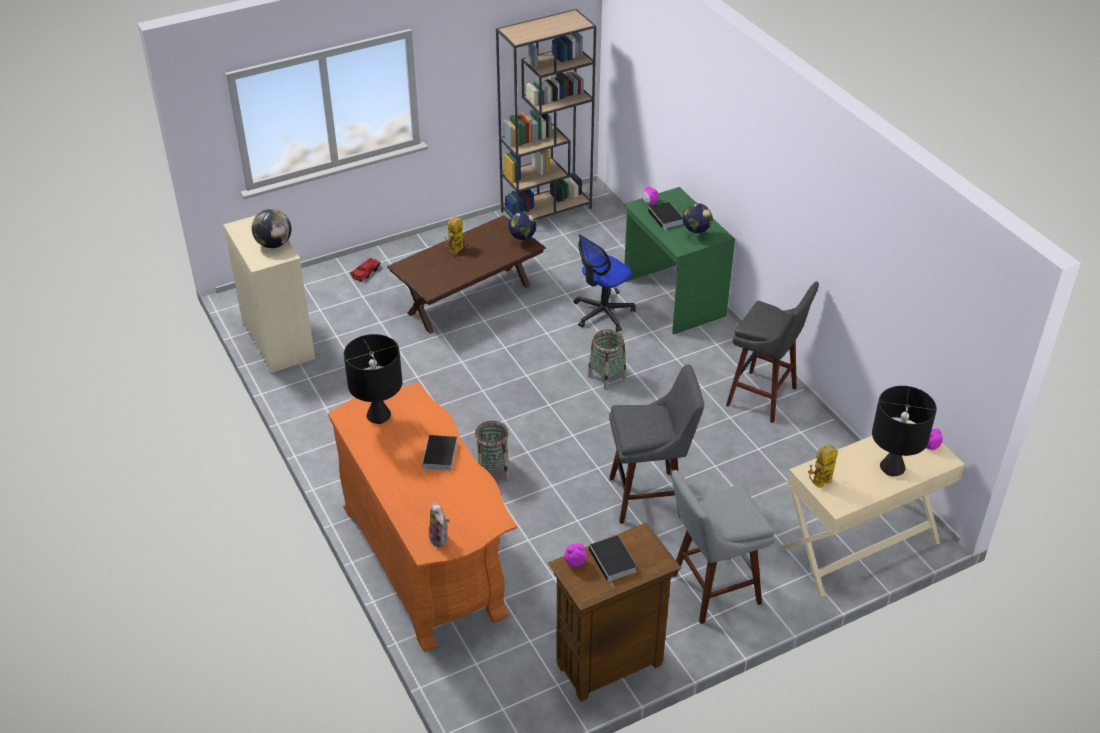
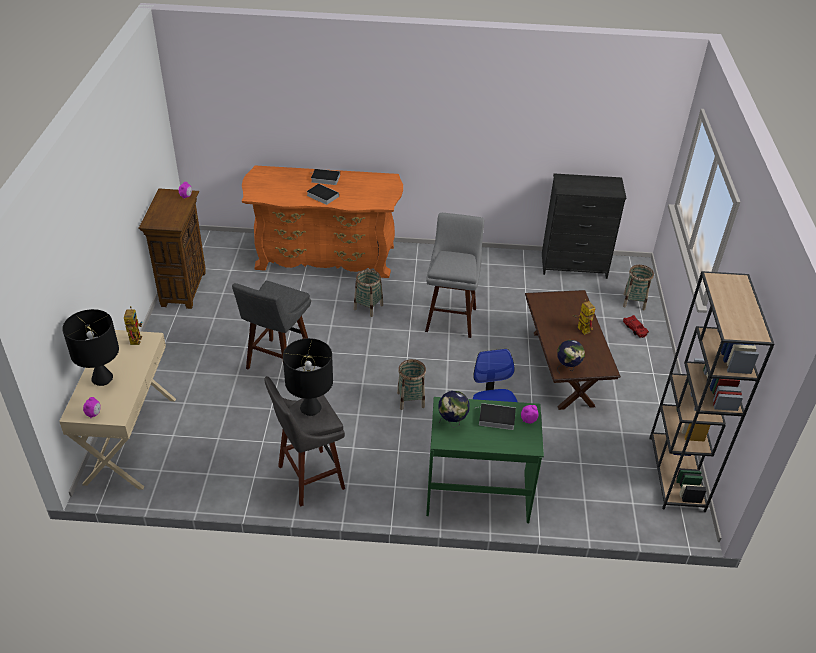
camera: 120 degrees right, 0 degrees up
beige dresser [223,216,315,373] -> black dresser [542,173,626,279]
globe [252,209,291,248] -> none
black table lamp [344,334,402,424] -> black table lamp moved to [283,338,333,416]
plush toy [428,502,450,547] -> none
book [589,536,637,587] -> book moved to [311,169,340,185]
grey stool [671,470,775,624] -> grey stool moved to [425,213,484,338]
none -> basket [623,265,654,310]

